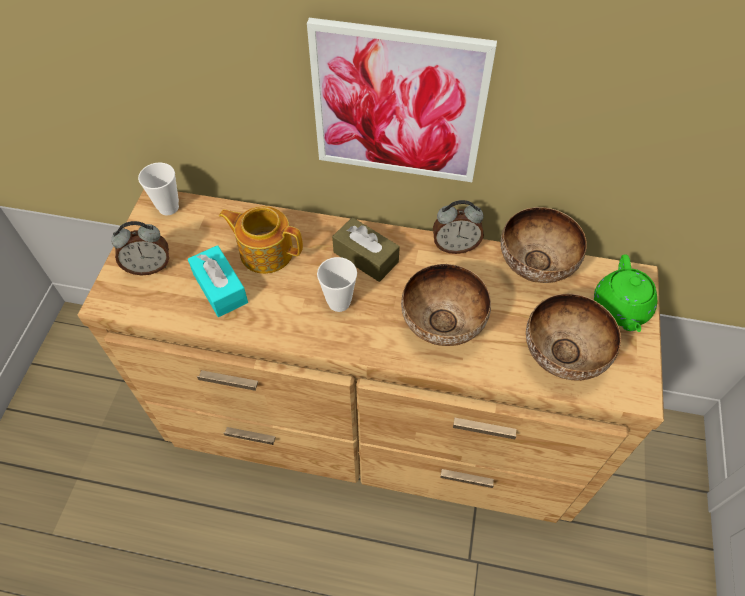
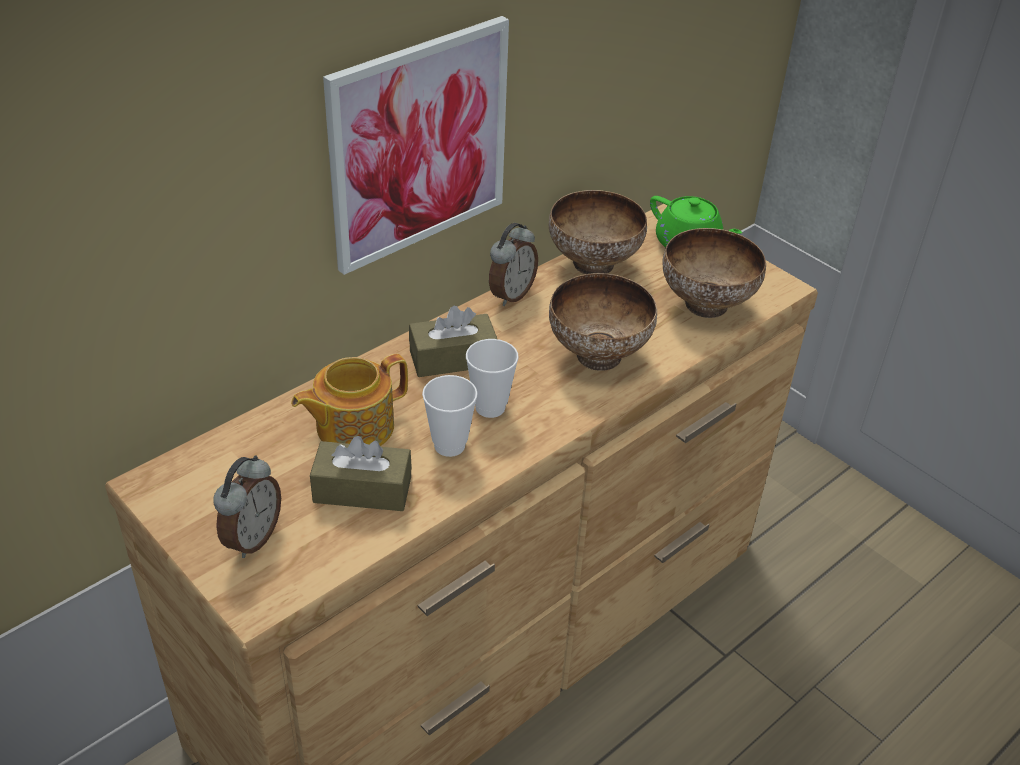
camera: 55 degrees left, 15 degrees down
cup [138,162,179,215] -> cup moved to [422,375,477,457]
turquoise tissue box [188,245,248,317] -> brown tissue box [310,436,412,511]

